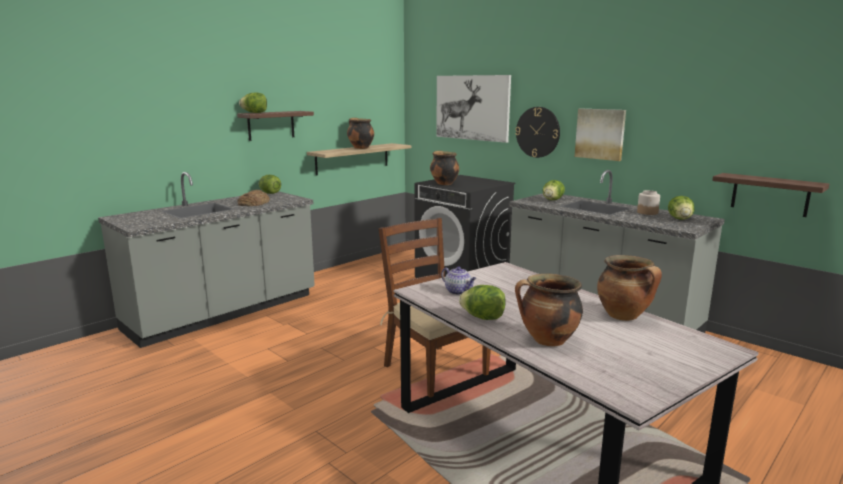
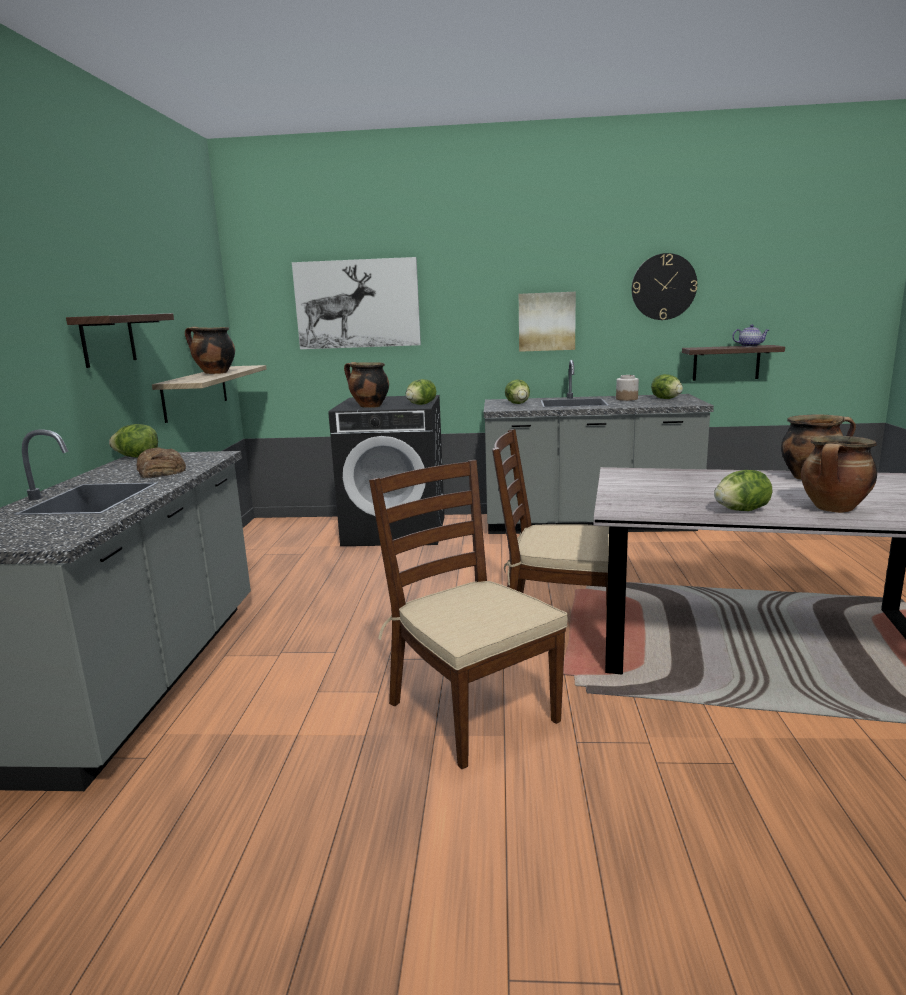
camera: 40 degrees left, 0 degrees up
lettuce [239,92,267,113] -> lettuce moved to [406,379,436,405]
teapot [441,267,476,295] -> teapot moved to [732,325,769,347]
wall clock [515,107,560,158] -> wall clock moved to [632,253,697,320]
none -> brown chair [369,460,568,769]

